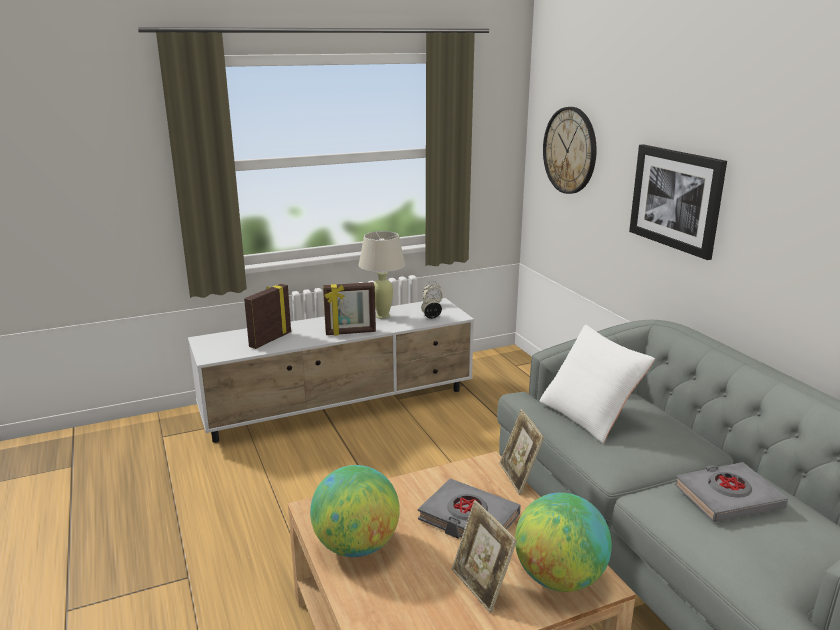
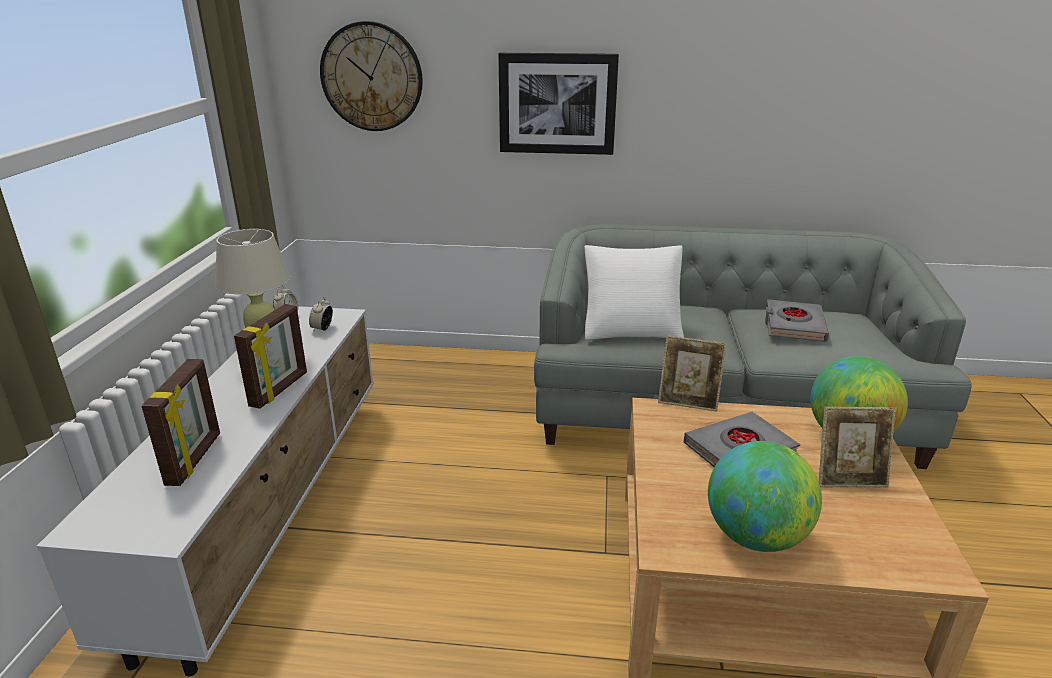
camera: 60 degrees left, 5 degrees up
picture frame [244,284,291,349] -> picture frame turned 150 degrees counterclockwise [142,359,220,486]

